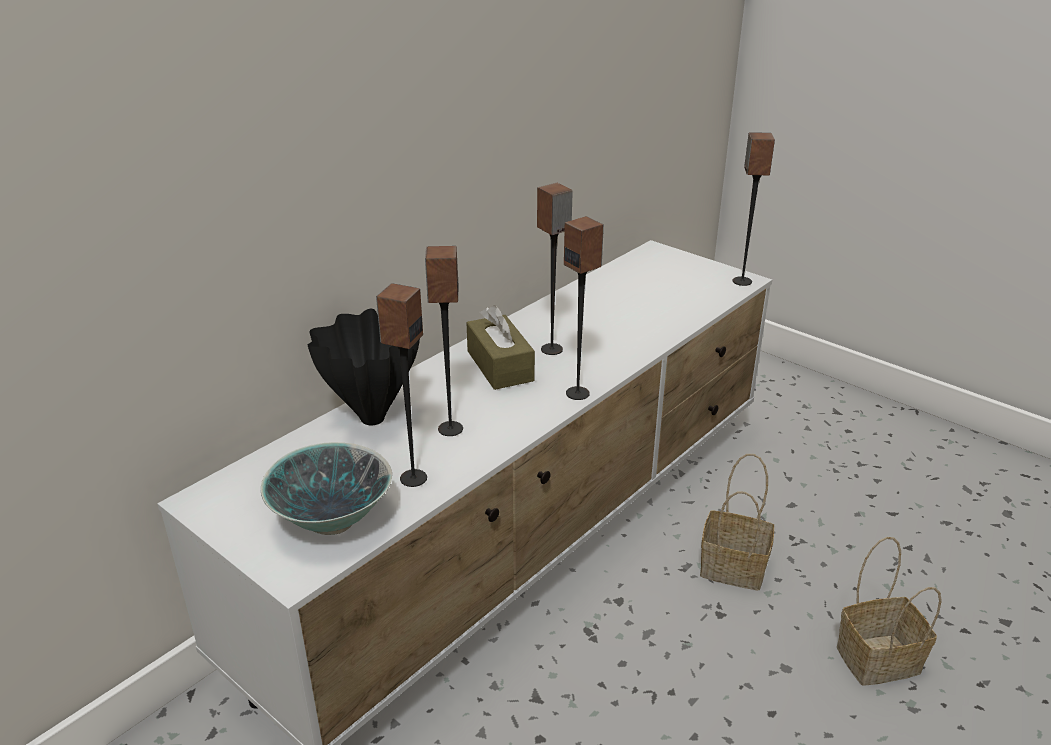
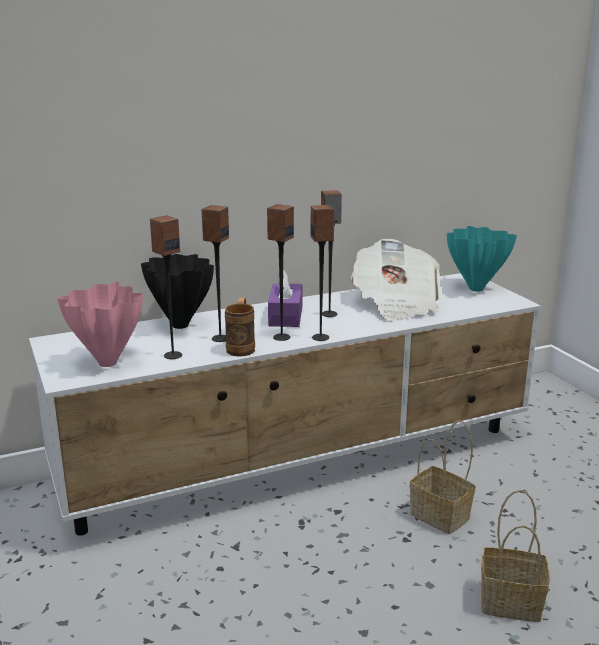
camera: 25 degrees right, 10 degrees down
bowl [261,442,392,535] -> pink vase [57,282,143,367]
brown tissue box [467,305,535,390] -> purple tissue box [268,270,303,327]
speaker [733,132,775,286] -> speaker moved to [267,204,294,341]
none -> brown mug [225,297,255,357]
none -> newspaper [351,239,441,322]
none -> turquoise vase [447,226,517,292]

